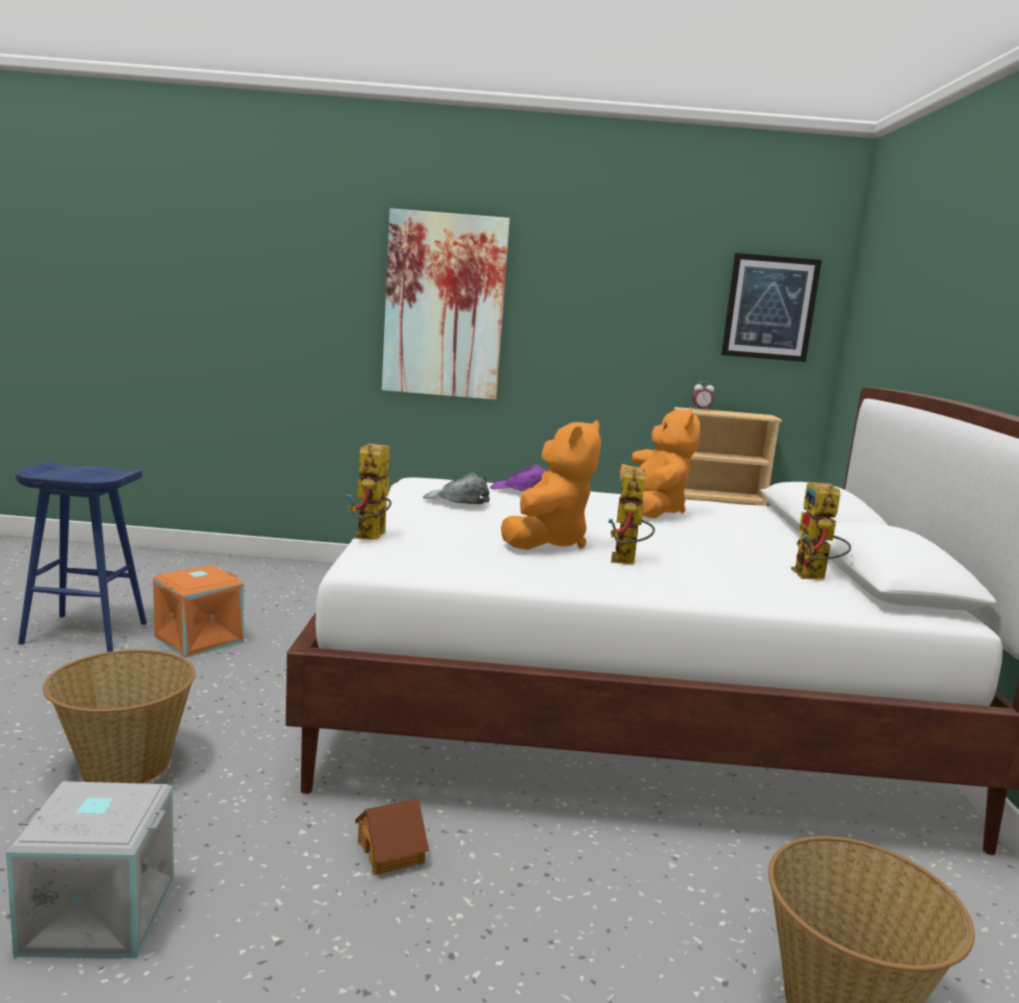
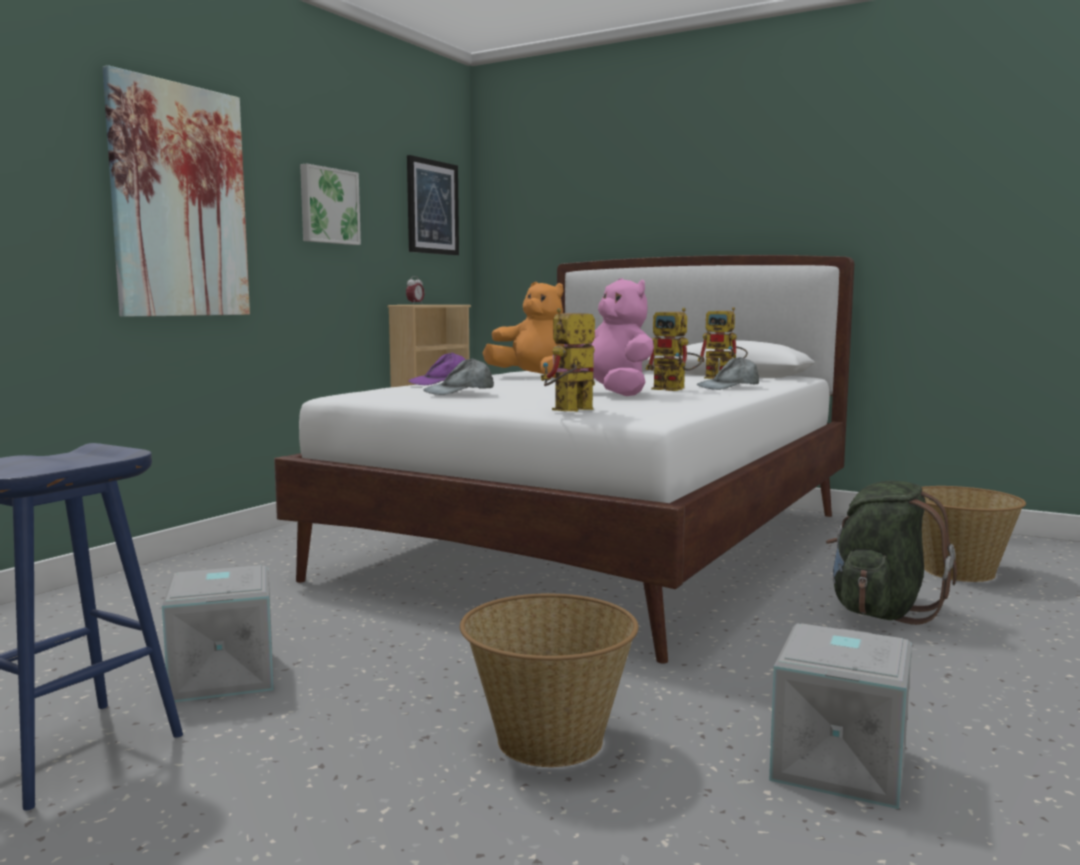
camera: 60 degrees left, 5 degrees down
orange storage box [153,565,244,658] -> grey storage box [162,565,273,702]
toy robot [347,444,391,540] -> toy robot turned 105 degrees clockwise [541,308,595,411]
toy house [355,798,429,875] -> none
orange plush toy [501,420,602,550] -> pink plush toy [553,278,654,396]
none -> picture [300,164,361,245]
none -> grey cap [697,357,759,390]
none -> green backpack [826,481,957,625]

